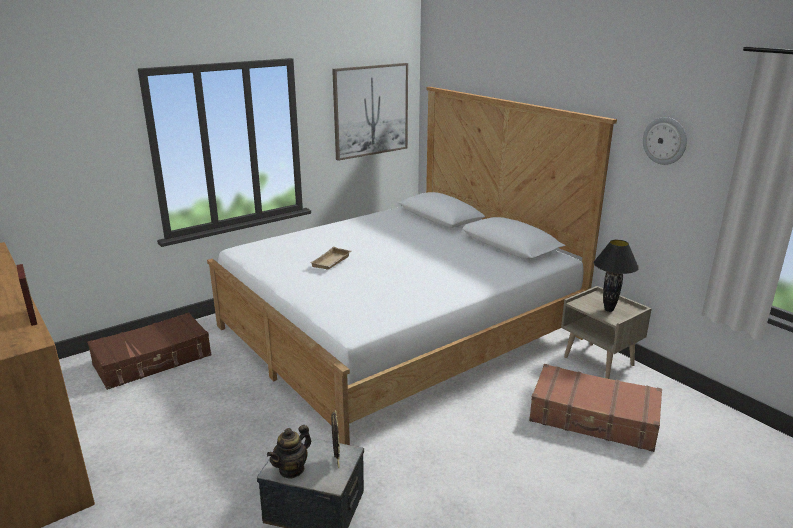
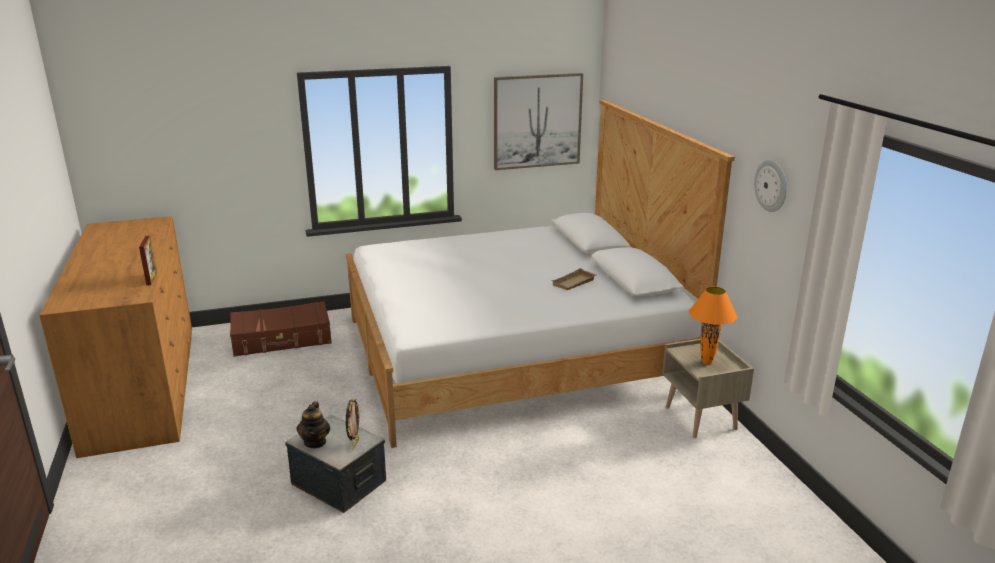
camera: 20 degrees right, 0 degrees up
teapot [267,425,311,479] -> teapot turned 60 degrees counterclockwise [297,401,330,448]
beige tray [311,247,351,270] -> beige tray moved to [551,268,596,290]
brown suitcase [529,364,662,452] -> none
black table lamp [593,240,639,312] -> orange table lamp [689,287,737,365]

